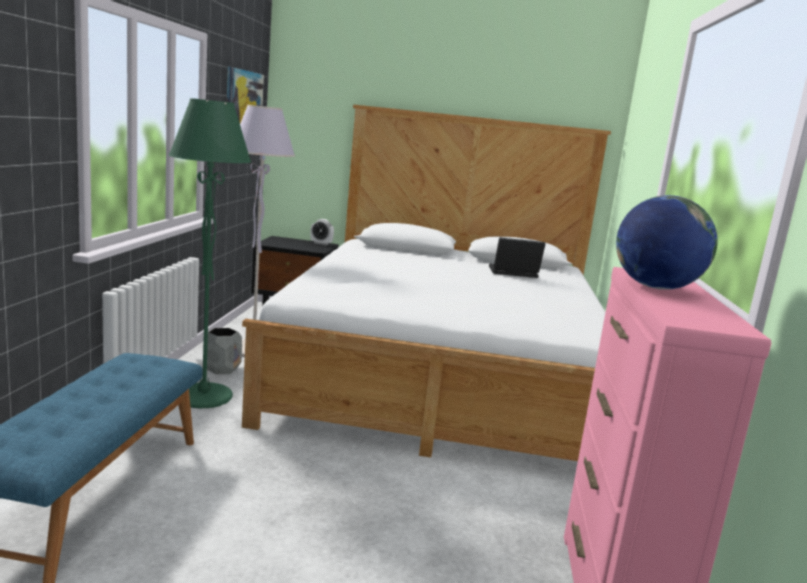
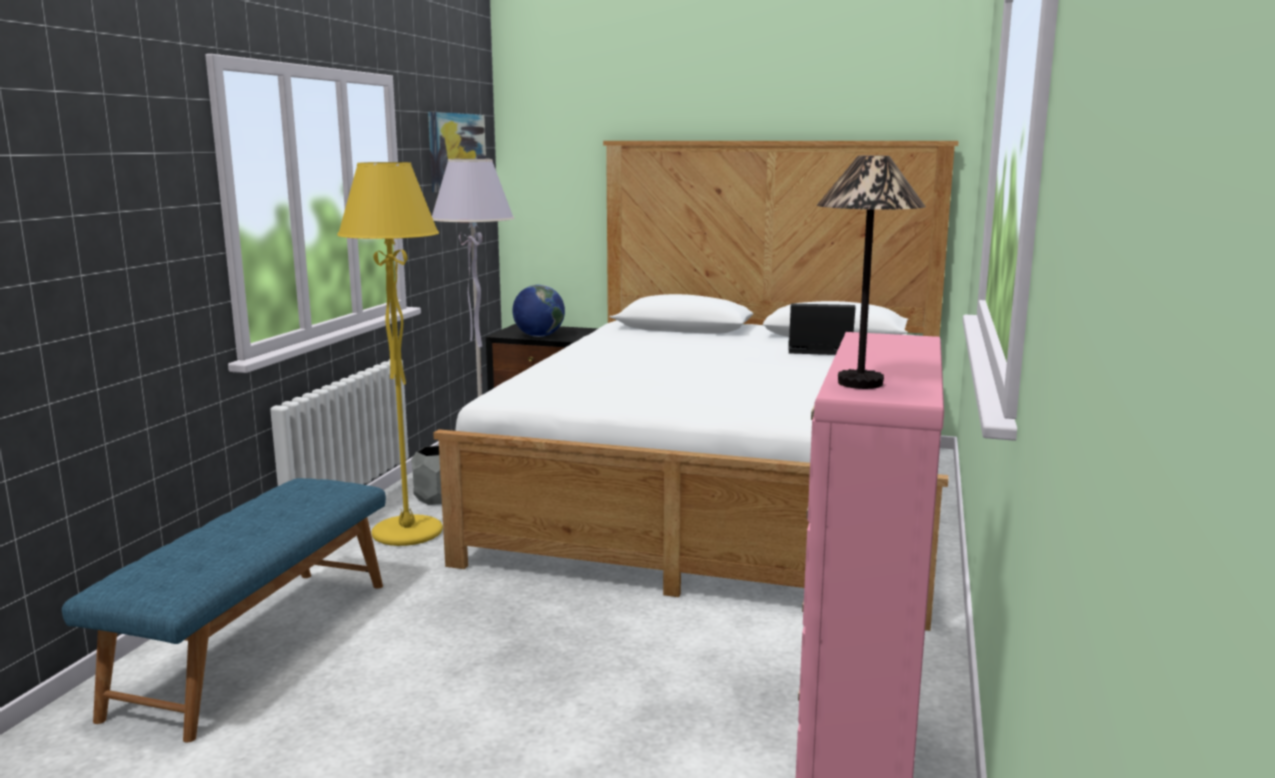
camera: 10 degrees right, 0 degrees up
green floor lamp [169,98,251,408] -> yellow floor lamp [337,162,443,546]
alarm clock [310,219,334,245] -> none
globe [616,195,718,290] -> globe moved to [512,285,565,337]
none -> table lamp [817,156,926,389]

